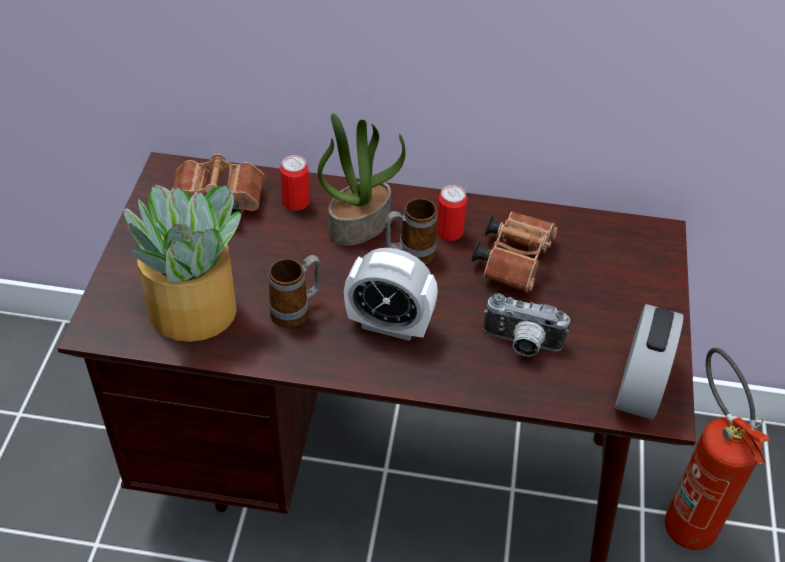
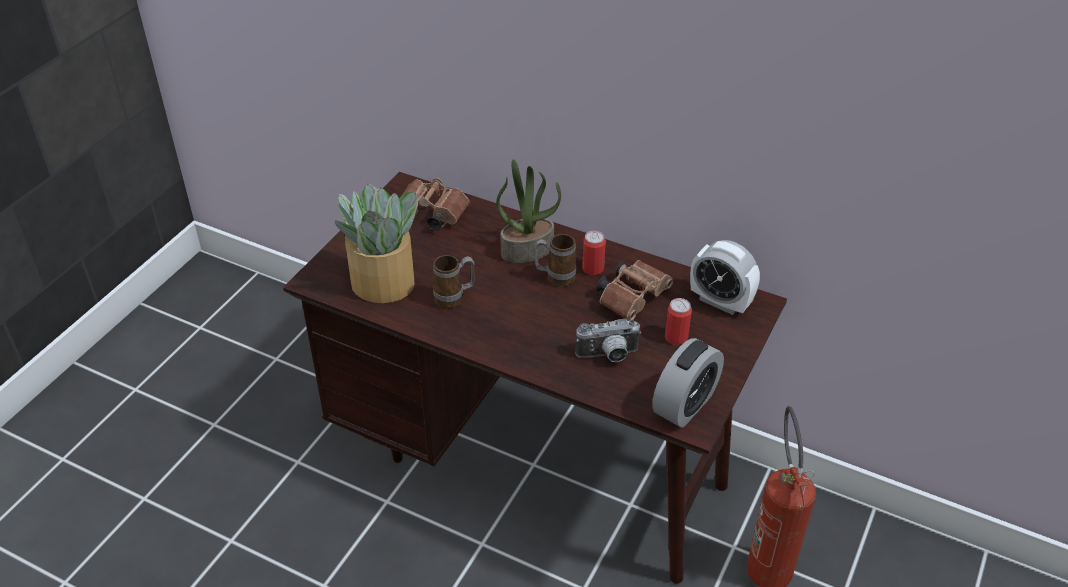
camera: 20 degrees right, 5 degrees down
can [280,155,310,211] -> can moved to [665,298,692,345]
alarm clock [344,248,438,341] -> alarm clock moved to [690,240,760,315]
camera [483,293,570,356] -> camera turned 45 degrees counterclockwise [575,319,641,362]

